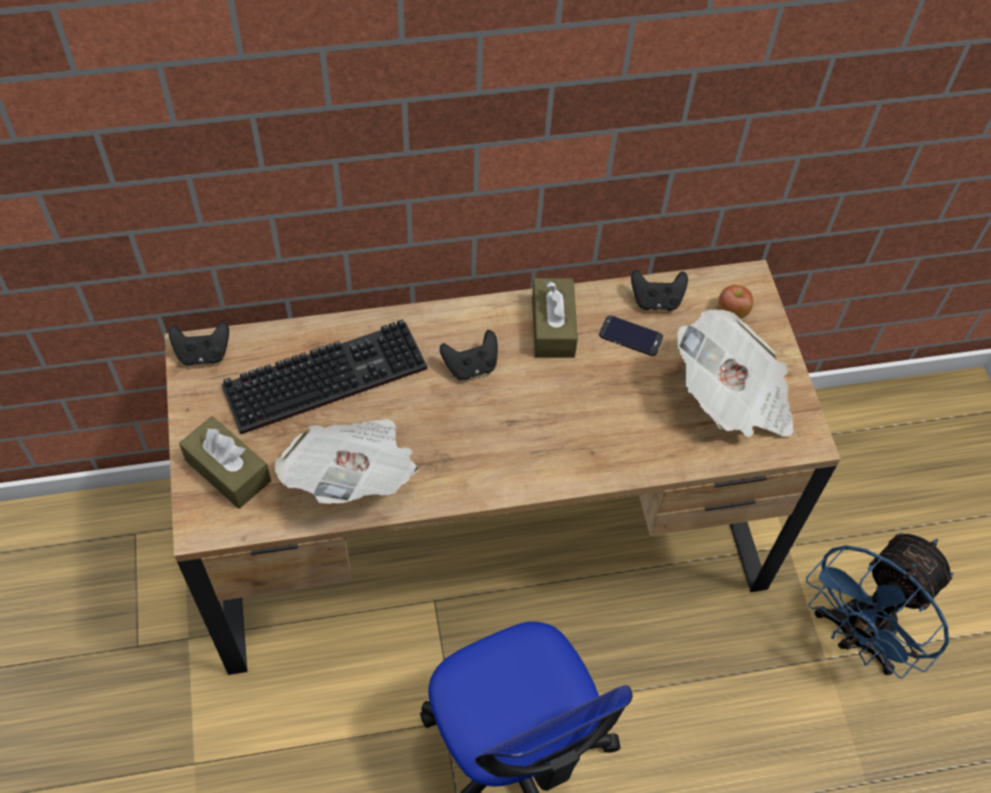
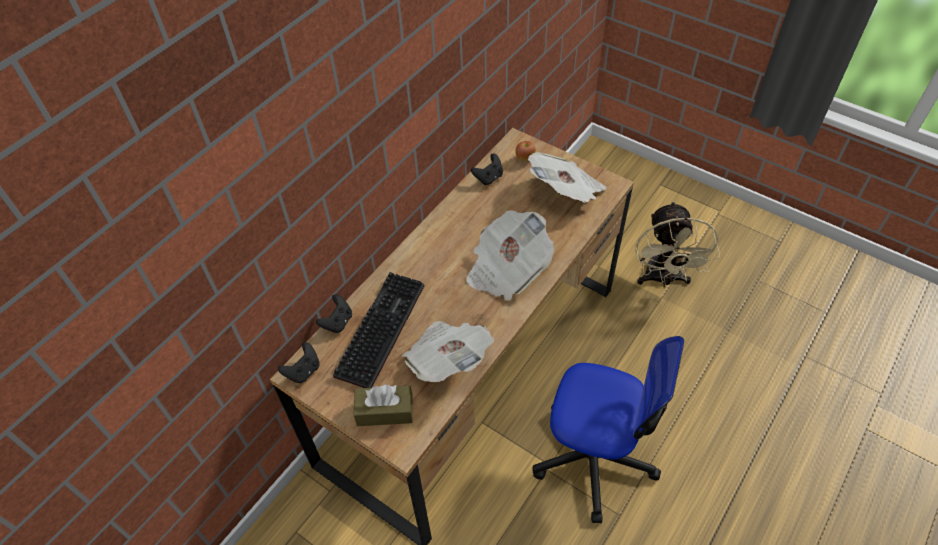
camera: 40 degrees left, 5 degrees down
black game controller [440,330,498,380] -> black game controller moved to [316,294,352,333]
brown tissue box [532,278,578,358] -> none
phone [599,315,663,356] -> none
blue fan [806,532,953,678] -> beige fan [636,201,720,287]
none -> newspaper [466,210,554,301]

